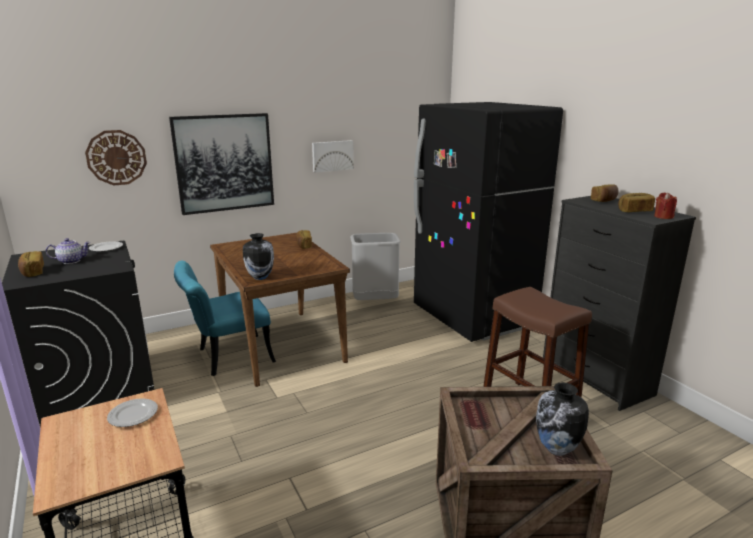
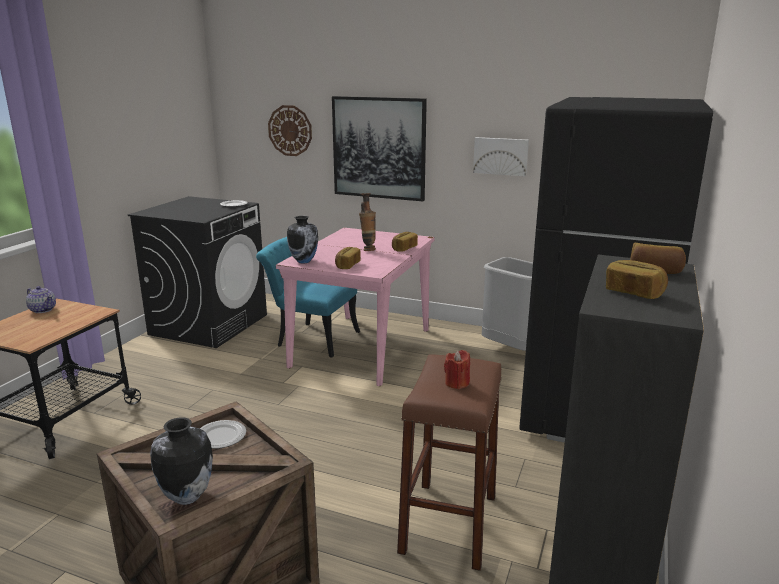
camera: 50 degrees right, 0 degrees up
bread [18,251,44,277] -> bread moved to [335,247,361,269]
teapot [46,238,91,264] -> teapot moved to [26,286,56,313]
plate [107,398,158,427] -> plate moved to [200,420,246,449]
brown dining table [210,233,350,387] -> pink dining table [276,228,434,386]
red candle [654,192,677,219] -> red candle moved to [444,350,470,389]
none -> vase [359,193,376,251]

